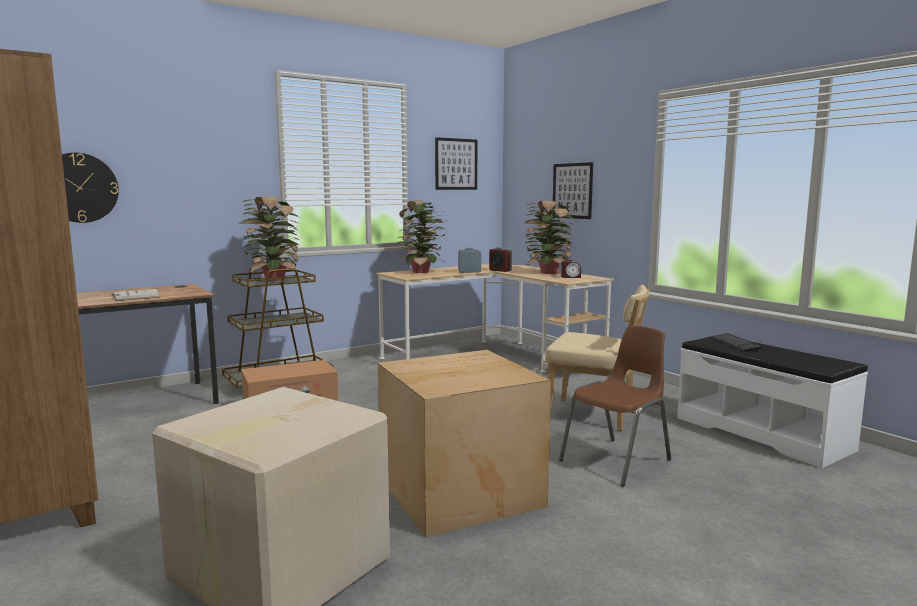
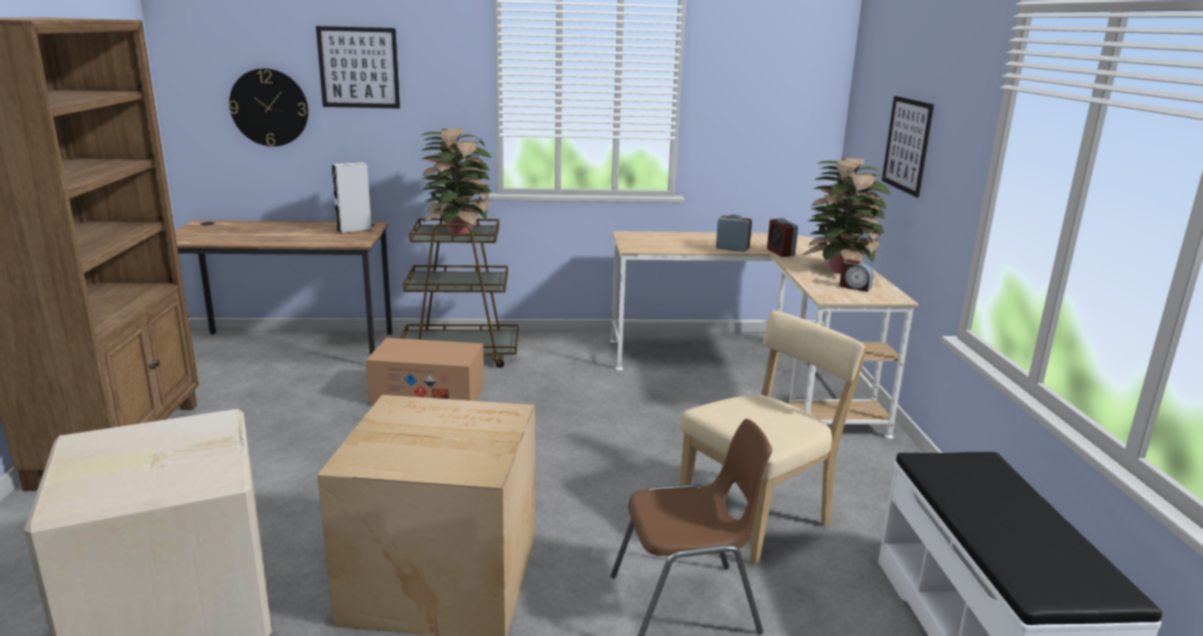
camera: 30 degrees right, 10 degrees up
white book [112,289,160,301] -> none
potted plant [398,200,449,273] -> none
picture [435,137,477,190] -> picture moved to [316,26,400,108]
beige chair [545,285,650,431] -> beige chair turned 90 degrees counterclockwise [679,310,867,565]
keyboard [709,333,762,351] -> none
none -> grey speaker [332,162,372,234]

